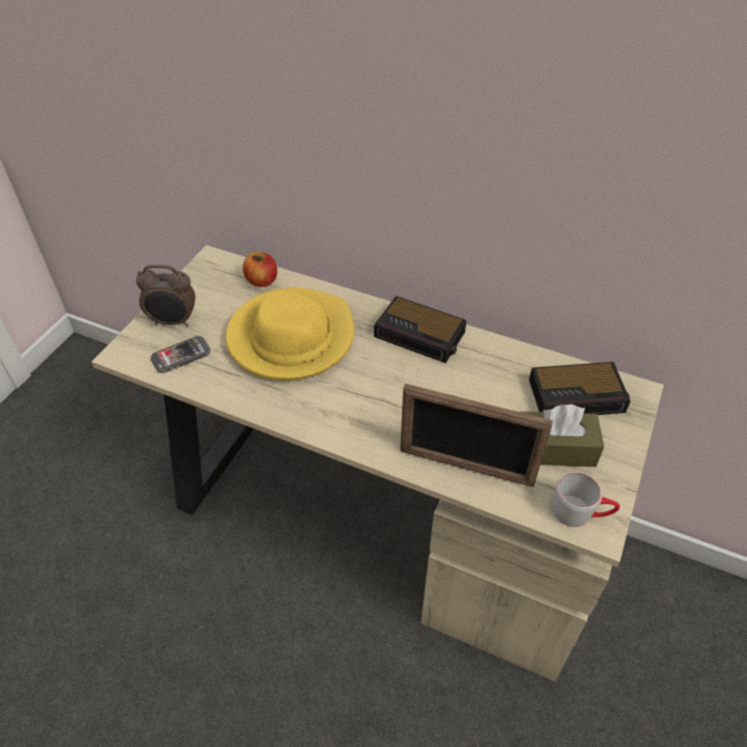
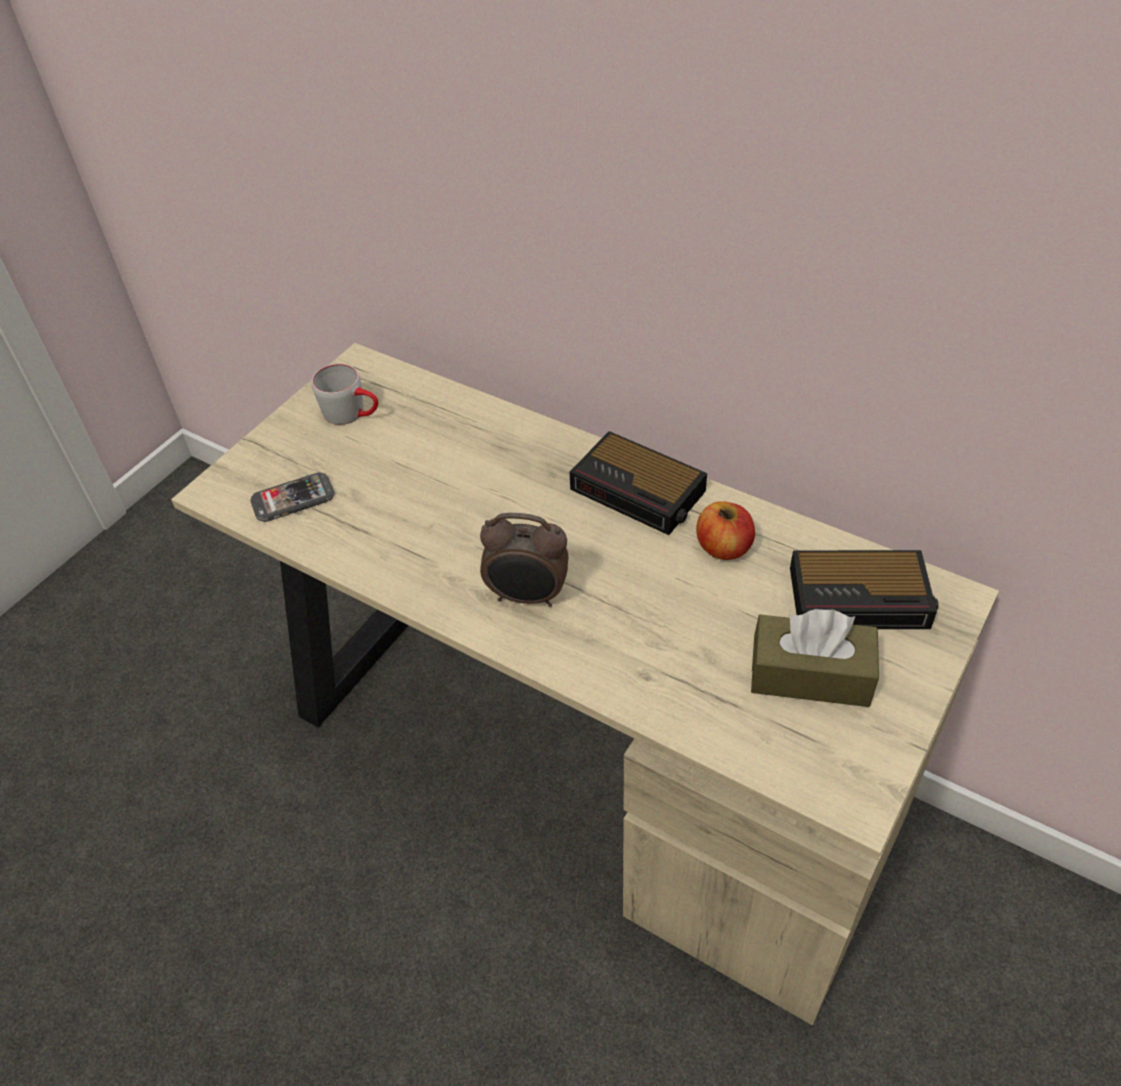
camera: 10 degrees right, 0 degrees up
alarm clock [136,264,195,326] -> alarm clock moved to [480,513,568,607]
yellow hat [226,288,354,381] -> none
apple [243,252,277,287] -> apple moved to [696,501,755,560]
picture frame [400,384,553,487] -> none
grey mug [553,472,620,527] -> grey mug moved to [312,364,378,425]

